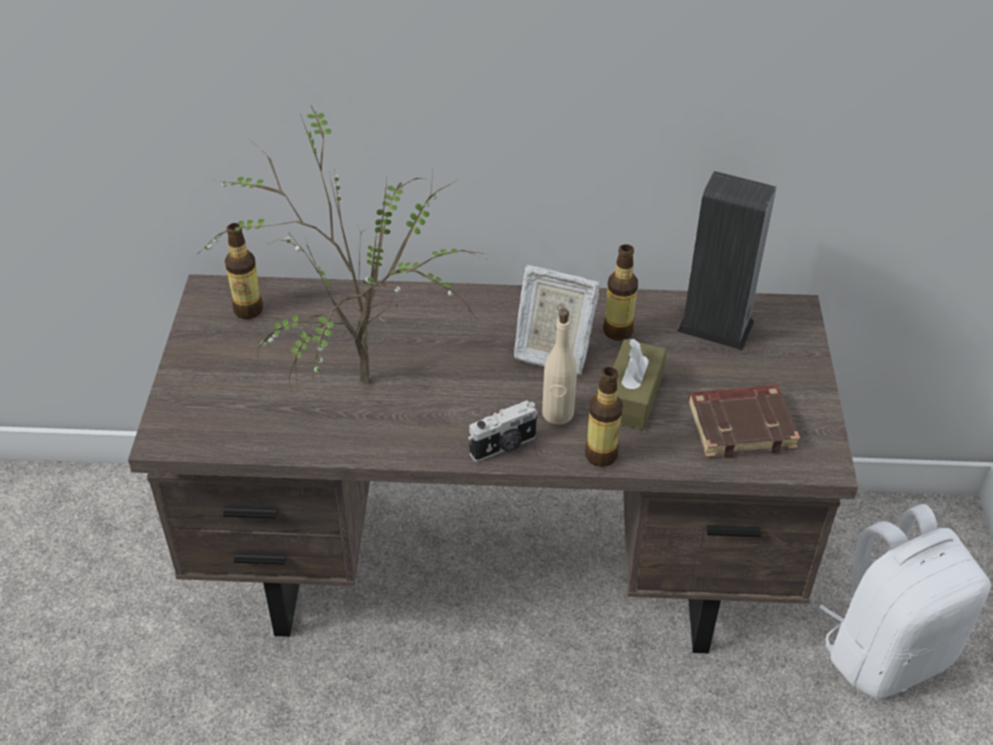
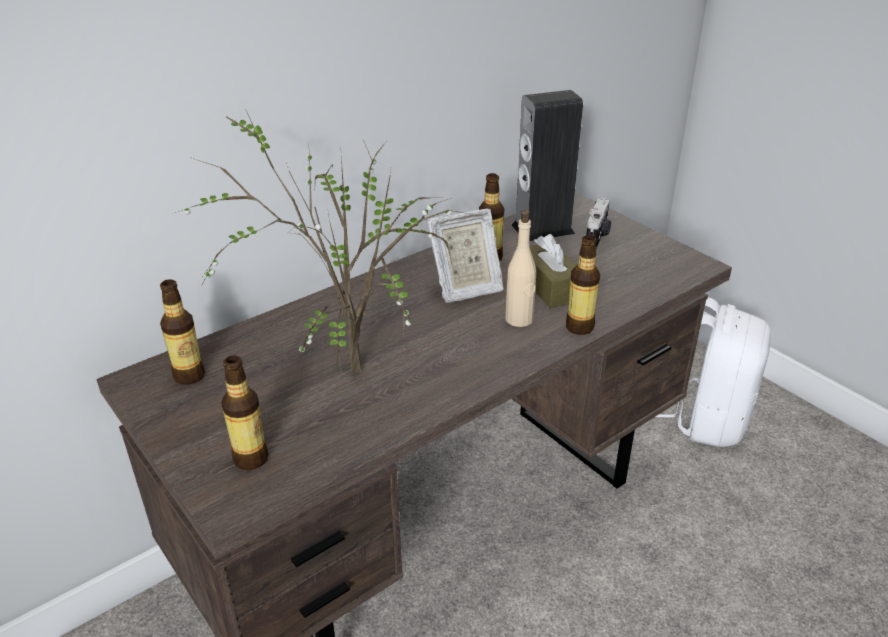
camera: 40 degrees left, 10 degrees down
camera [468,400,538,462] -> camera moved to [586,198,611,249]
brown book [688,385,800,458] -> none
none -> bottle [221,355,269,470]

